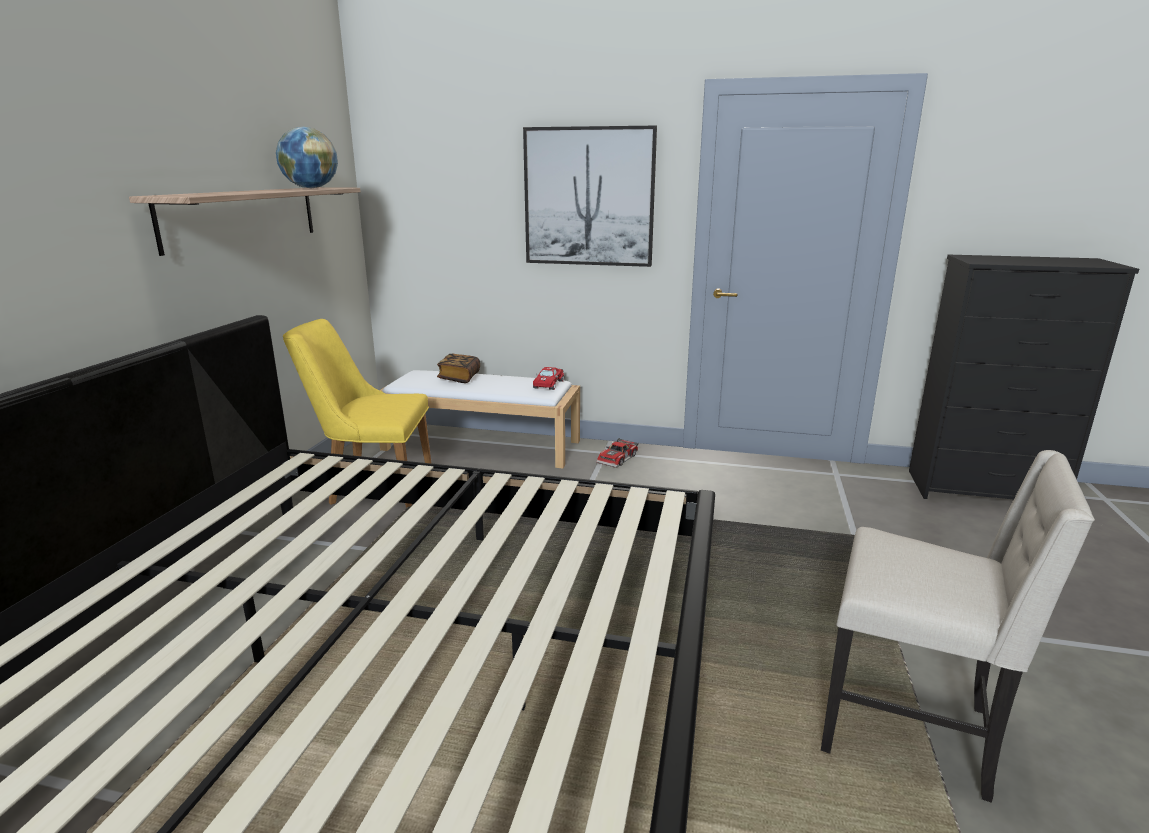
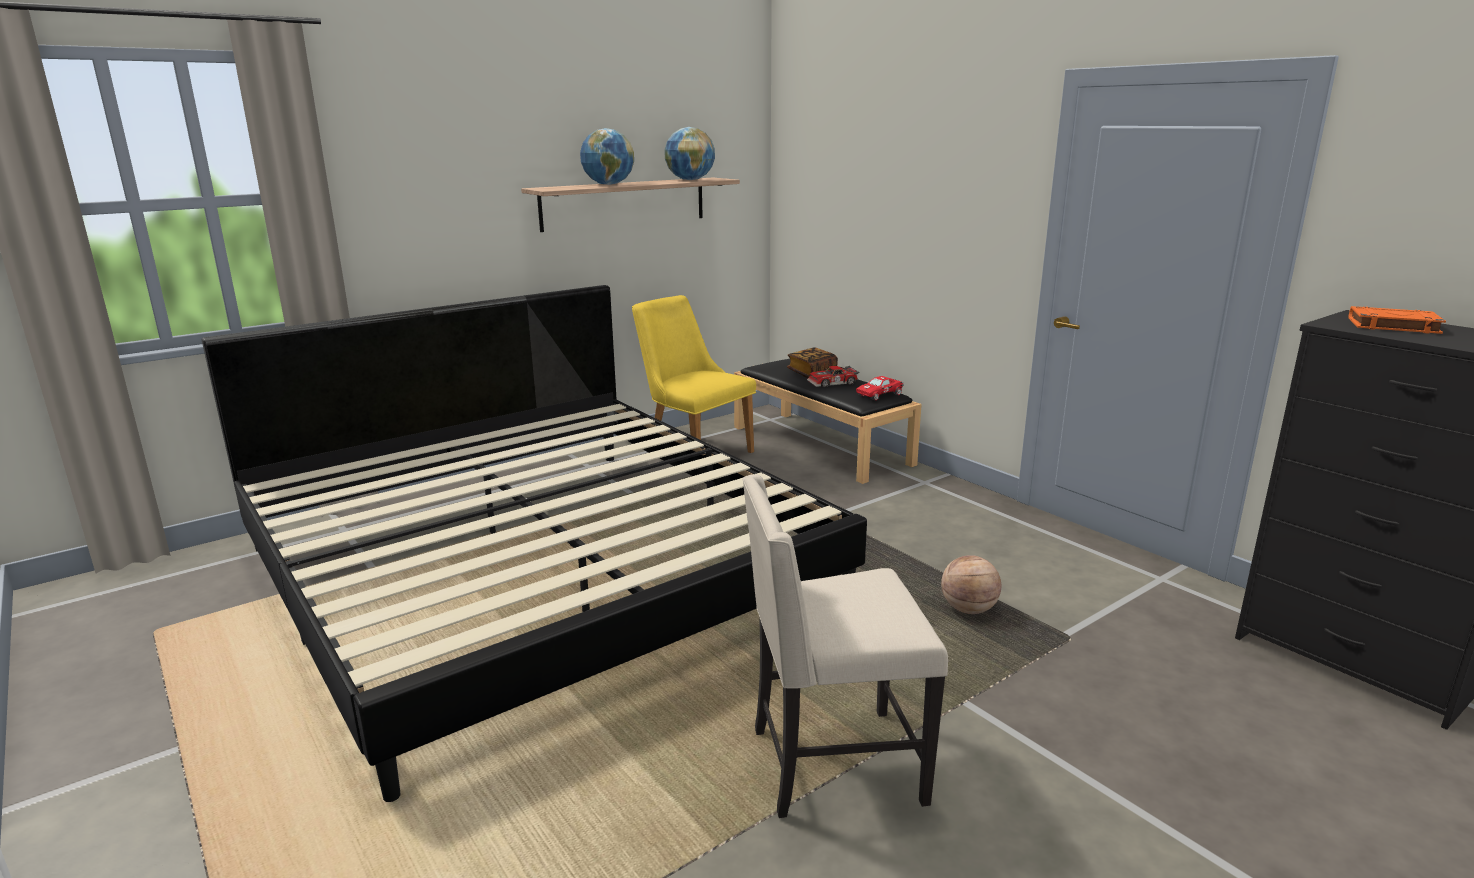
camera: 40 degrees right, 0 degrees up
white bench [379,370,580,468] -> black bench [734,359,922,484]
picture [523,126,657,267] -> none
toy car [596,438,639,468] -> toy car moved to [807,366,860,387]
beige chair [821,450,1095,803] -> beige chair turned 105 degrees clockwise [742,474,948,818]
none -> globe [580,128,634,185]
none -> basketball [941,555,1001,614]
none -> orange book [1348,306,1446,334]

